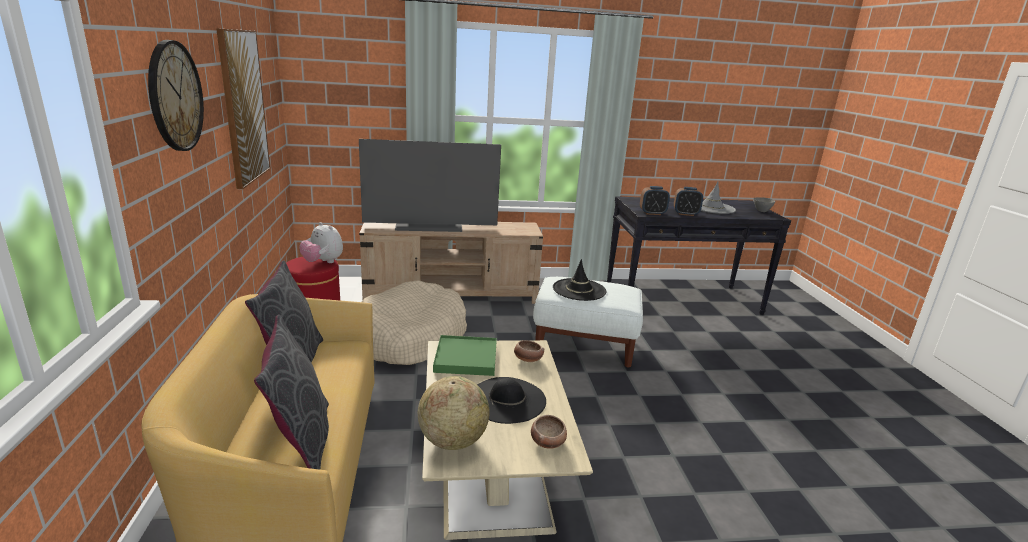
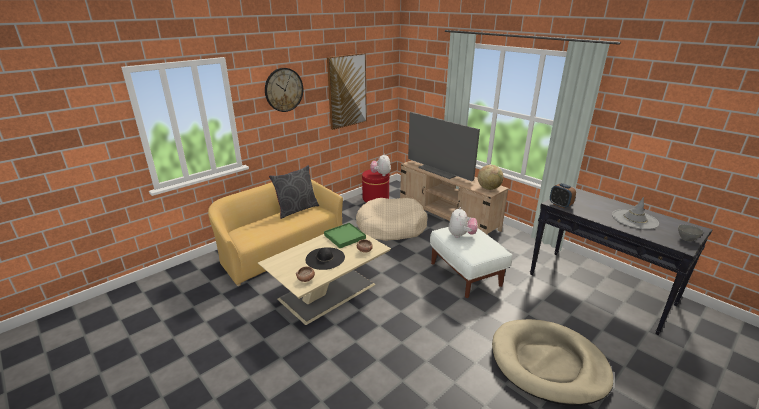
camera: 55 degrees right, 5 degrees up
grey pillow [254,315,329,470] -> none
globe [418,376,490,450] -> globe moved to [478,165,504,190]
black hat [553,259,606,301] -> plush toy [449,207,478,238]
alarm clock [674,187,703,216] -> none
none -> beige dog bed [492,319,613,406]

